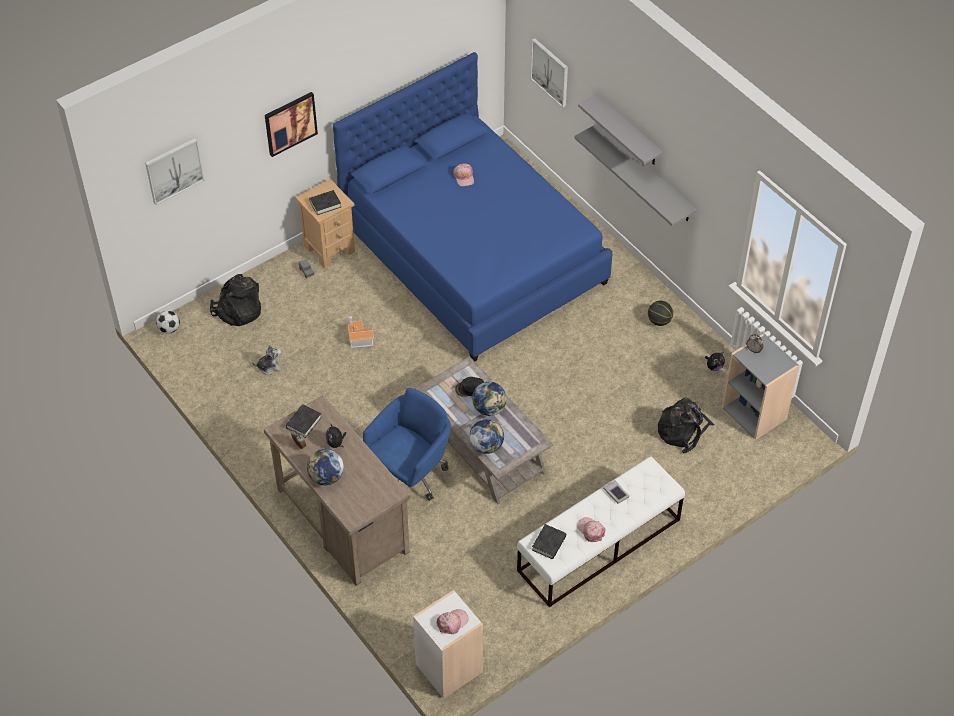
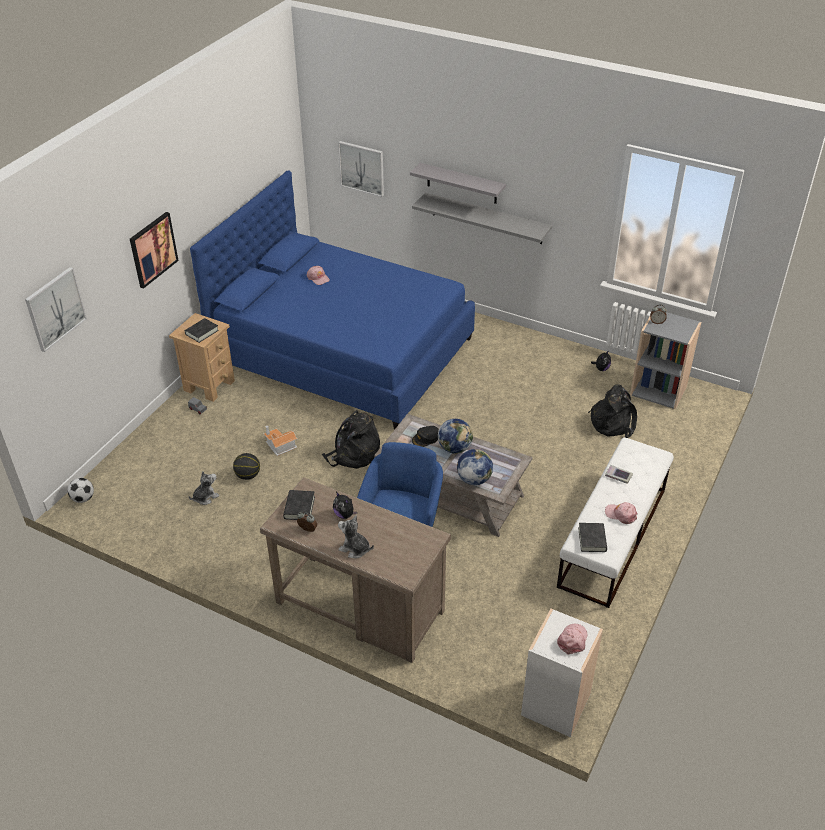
camera: 25 degrees left, 10 degrees down
black backpack [210,274,261,326] -> black backpack moved to [322,410,380,469]
globe [307,449,344,485] -> plush toy [338,515,374,558]
basketball [648,301,673,326] -> basketball moved to [233,453,260,480]

